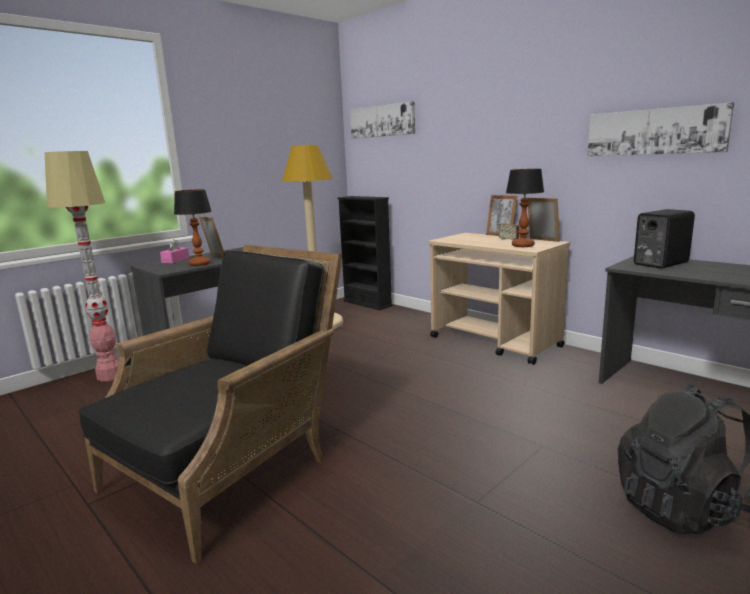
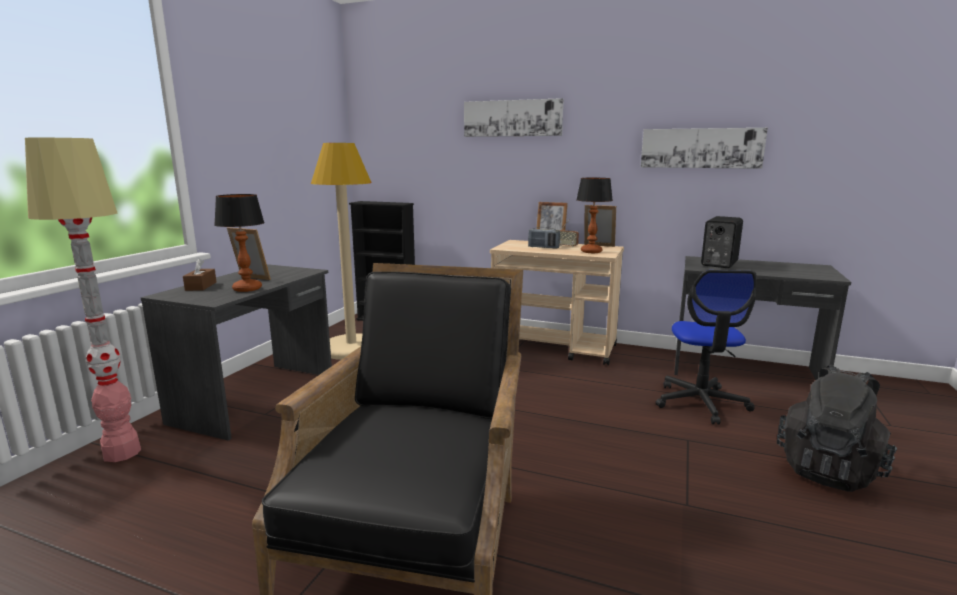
camera: 25 degrees left, 0 degrees up
pink tissue box [160,239,189,264] -> brown tissue box [183,258,216,291]
picture [350,101,415,139] -> picture moved to [464,98,564,137]
none -> radio [528,227,560,249]
none -> office chair [655,270,757,424]

